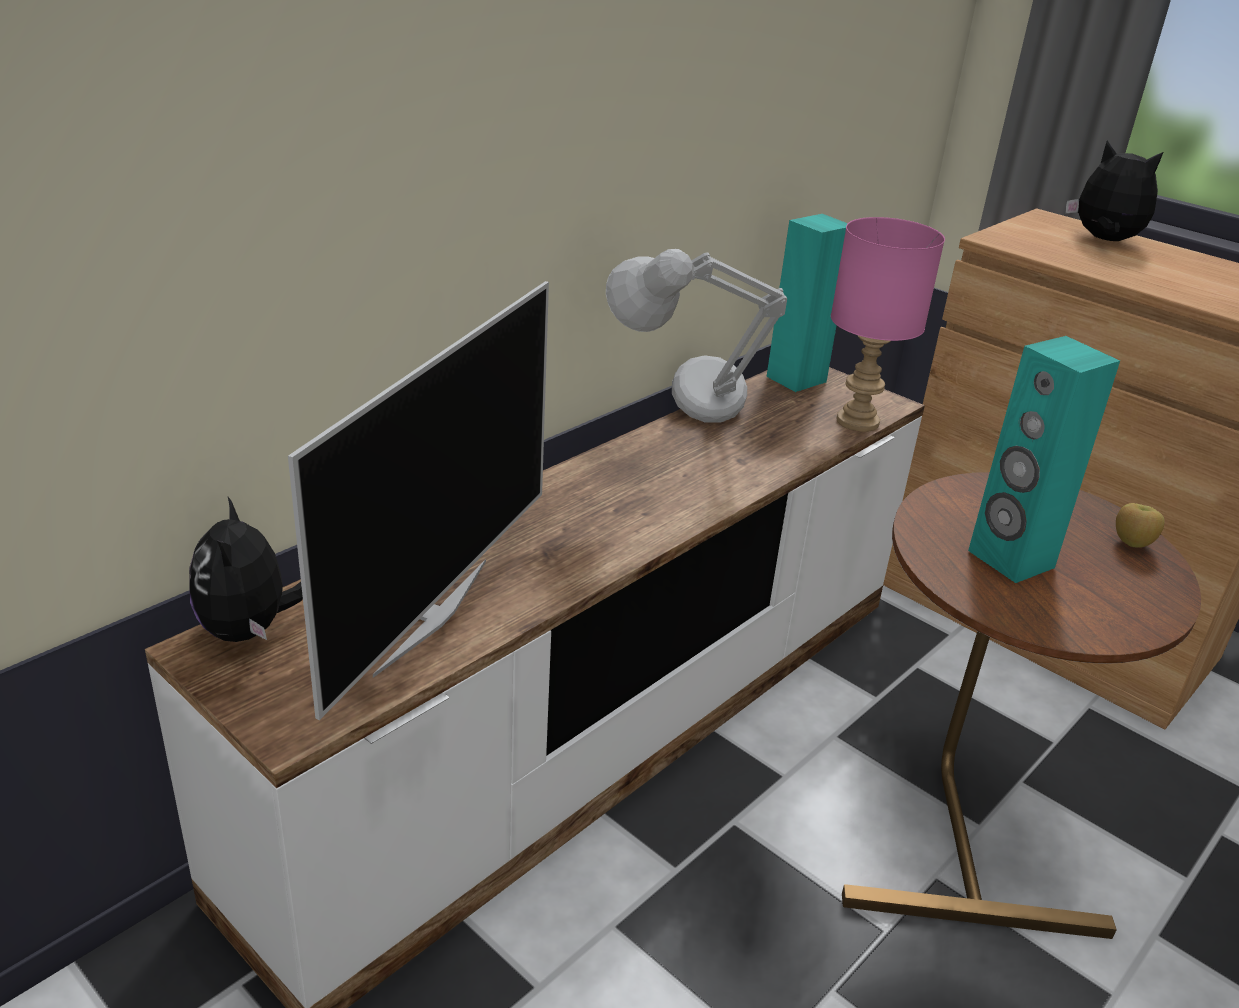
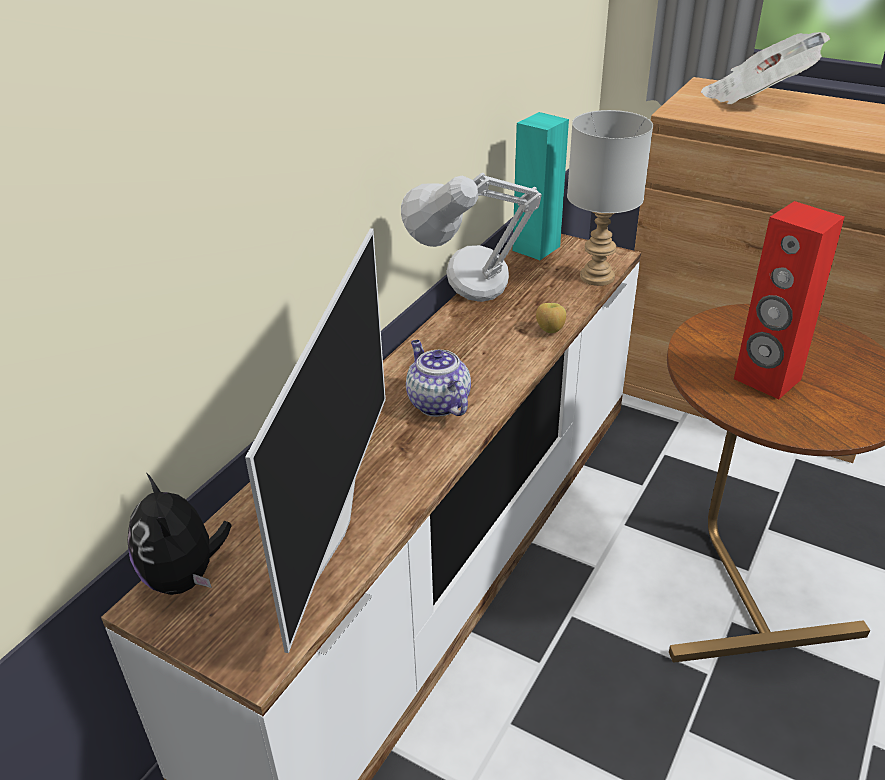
camera: 10 degrees left, 5 degrees up
pink table lamp [831,217,945,432] -> grey table lamp [567,110,653,286]
turquoise speaker [968,336,1120,583] -> red speaker [734,201,845,399]
plush toy [1065,141,1163,241] -> newspaper [701,32,830,104]
apple [1116,503,1165,548] -> apple moved to [536,303,566,333]
none -> teapot [406,340,471,417]

